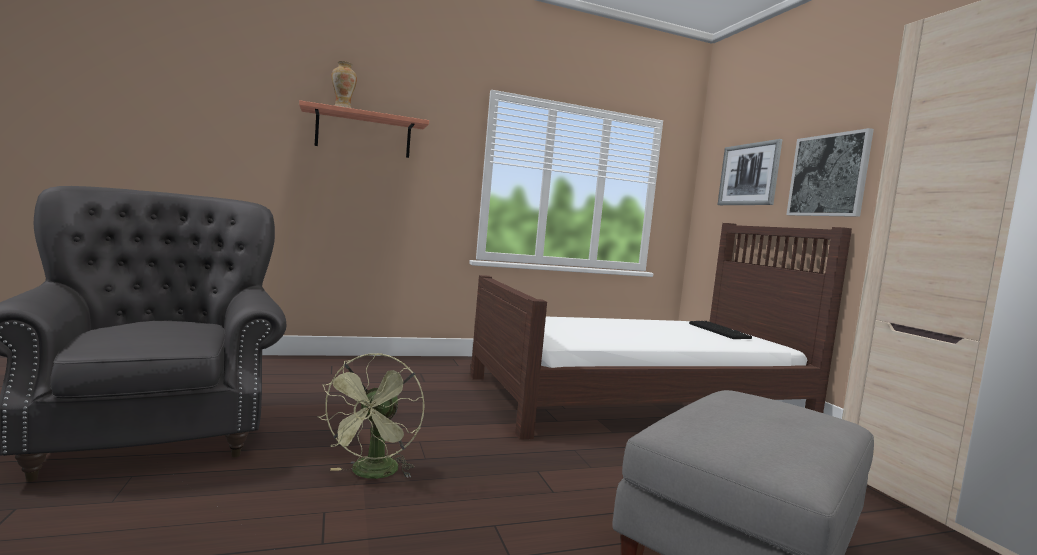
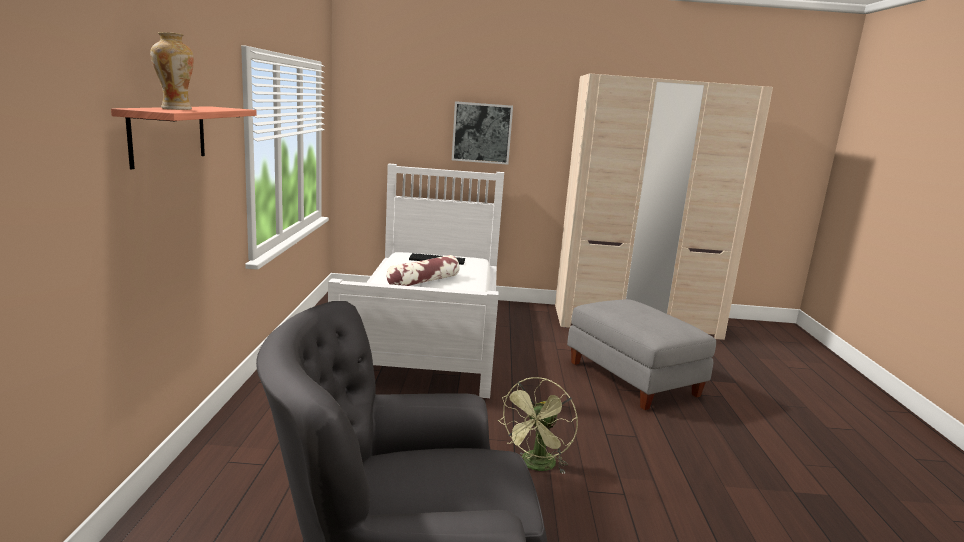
camera: 70 degrees left, 10 degrees up
green fan [317,353,425,479] -> green fan turned 90 degrees clockwise [498,377,578,474]
brown bed [470,223,852,440] -> white bed [328,164,504,398]
picture [718,139,782,205] -> none
none -> pillow [386,255,460,286]

